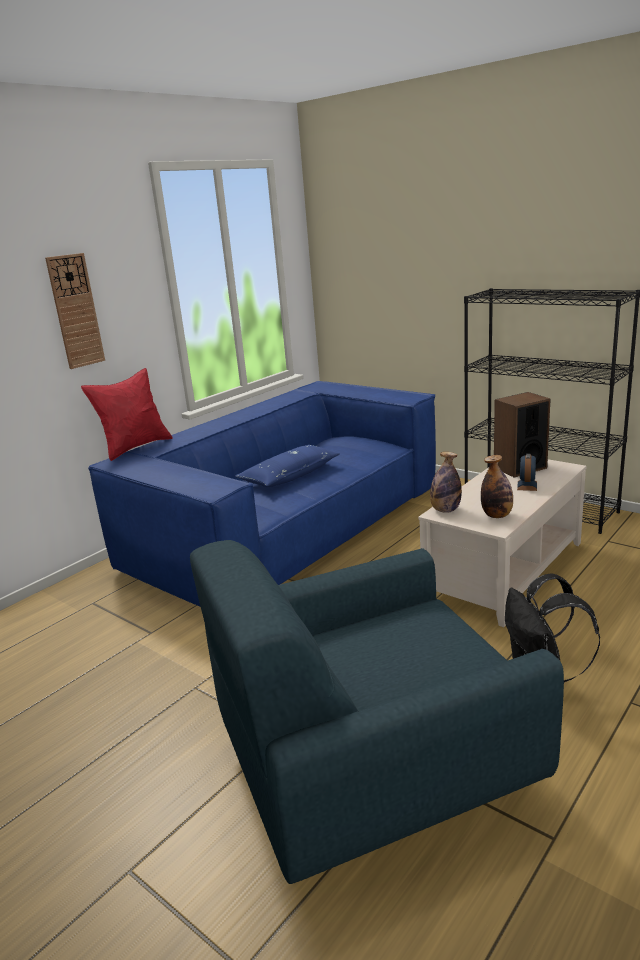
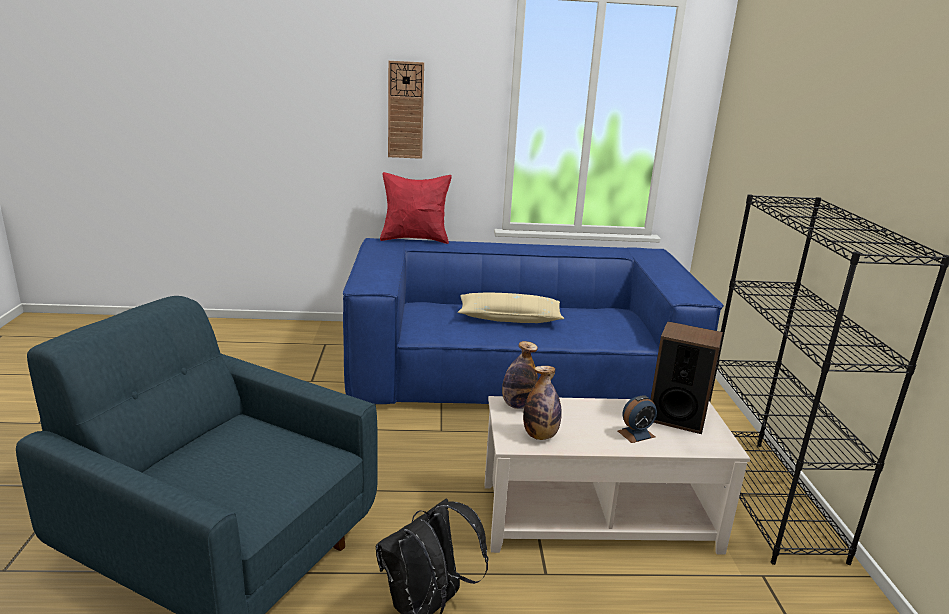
camera: 45 degrees right, 0 degrees up
blue pillow [235,445,340,487] -> beige pillow [458,292,564,323]

